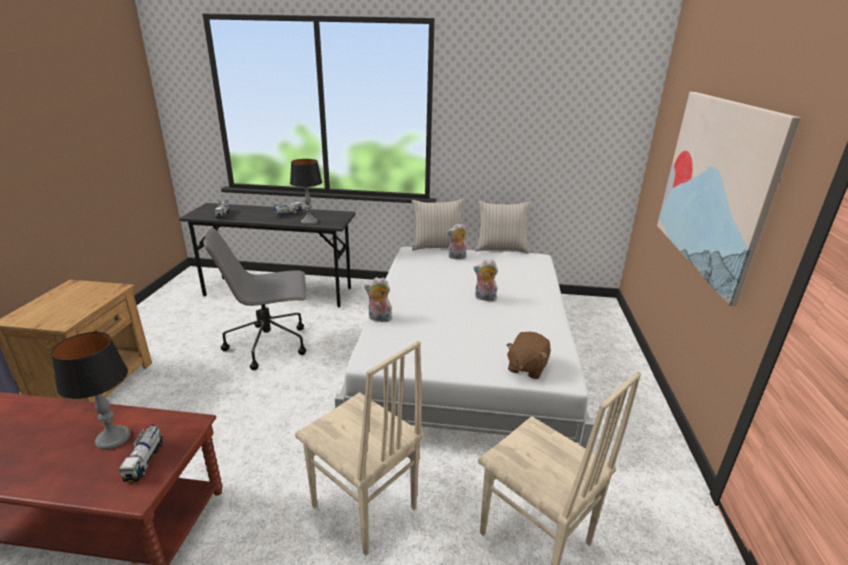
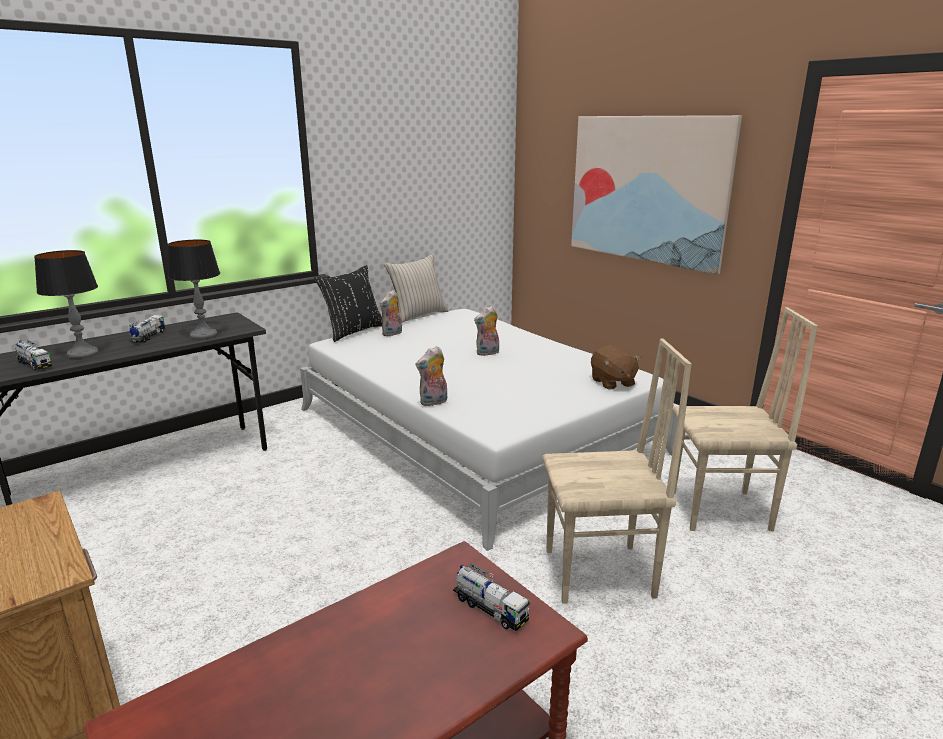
camera: 45 degrees left, 5 degrees down
table lamp [51,332,131,450] -> table lamp moved to [34,250,98,359]
grey office chair [204,228,307,370] -> none
beige pillow [412,199,465,251] -> black pillow [314,265,382,342]

